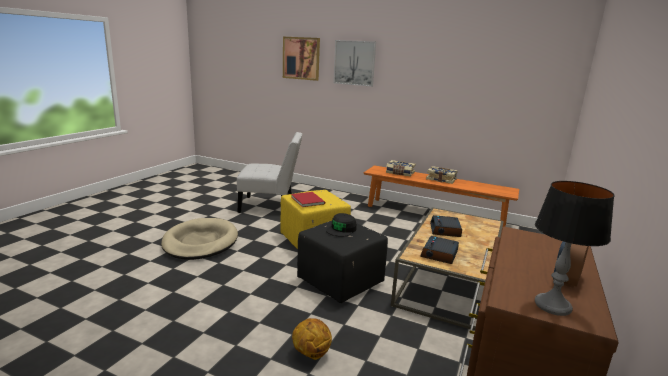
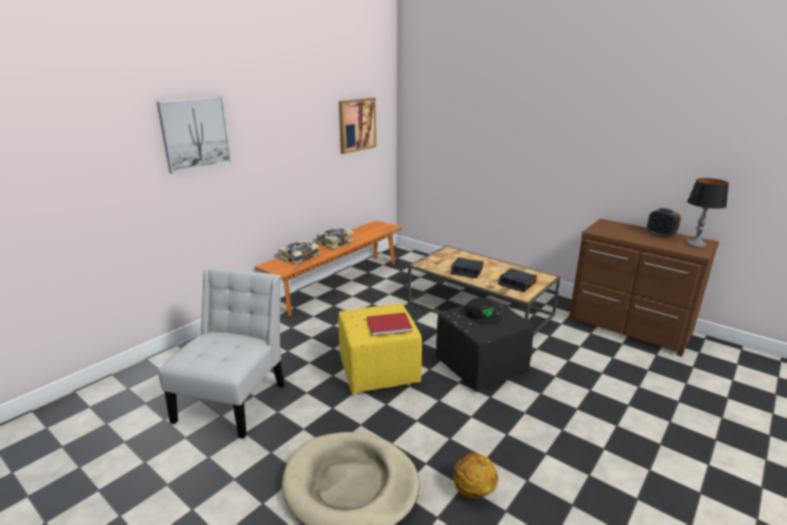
camera: 75 degrees left, 5 degrees up
picture [283,37,320,81] -> picture moved to [339,98,376,154]
basketball [292,318,332,360] -> basketball moved to [453,453,498,498]

